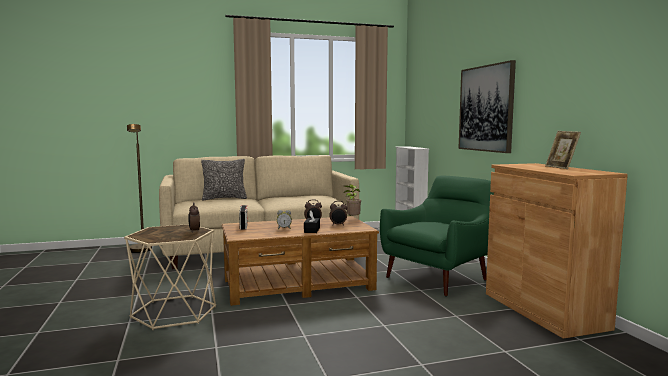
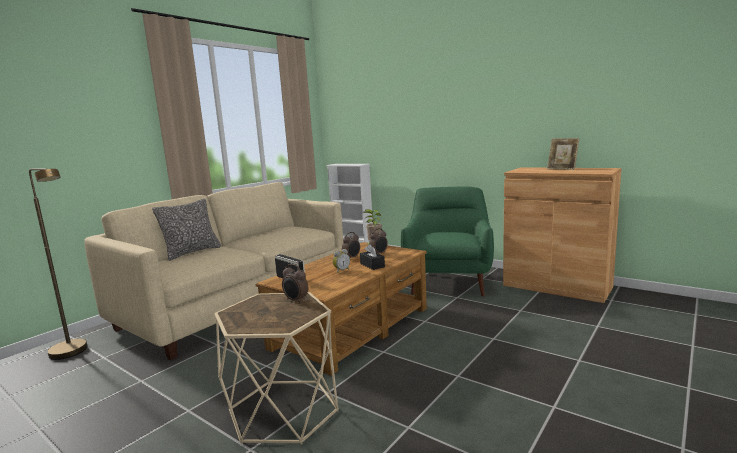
camera: 35 degrees left, 5 degrees up
picture [458,60,516,153] -> none

